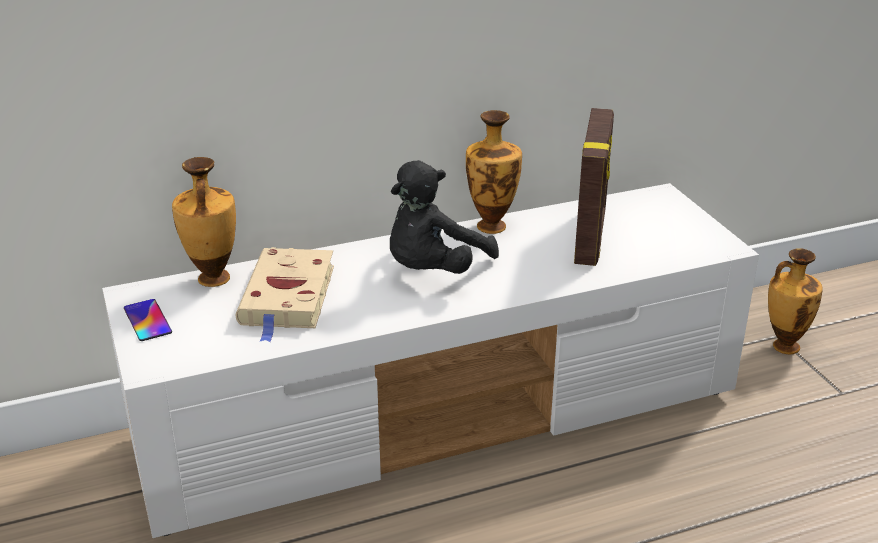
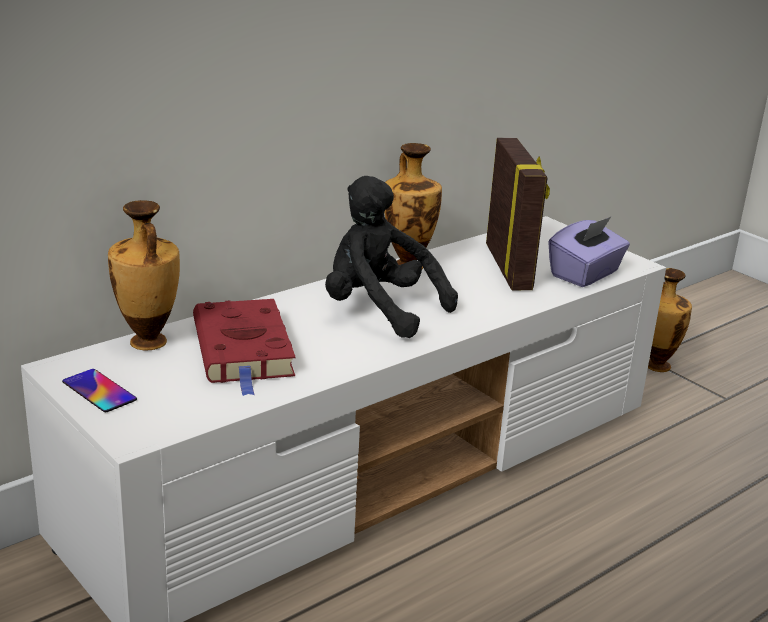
camera: 20 degrees left, 5 degrees down
beige book [236,247,334,342] -> red book [193,299,296,396]
black plush toy [390,160,499,274] -> black plush toy turned 105 degrees clockwise [325,176,458,338]
none -> purple tissue box [548,217,630,287]

